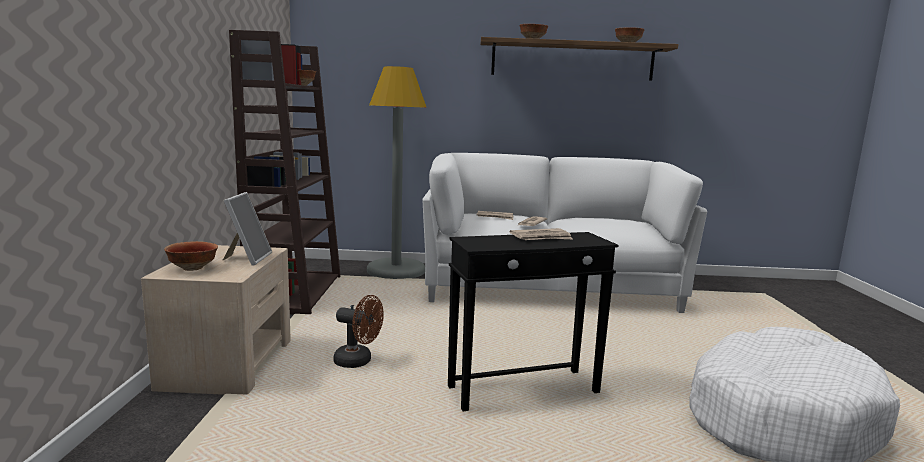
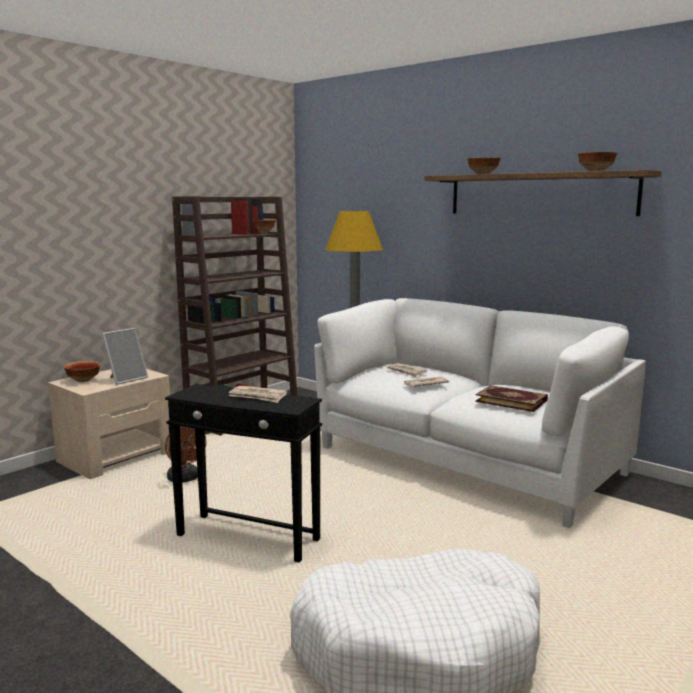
camera: 40 degrees right, 0 degrees up
none -> book [475,385,548,412]

